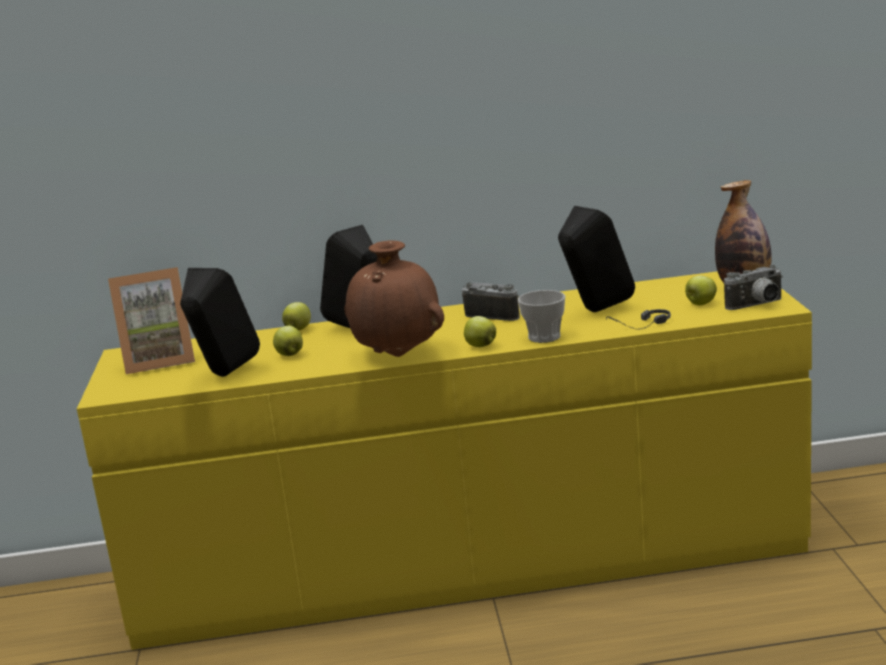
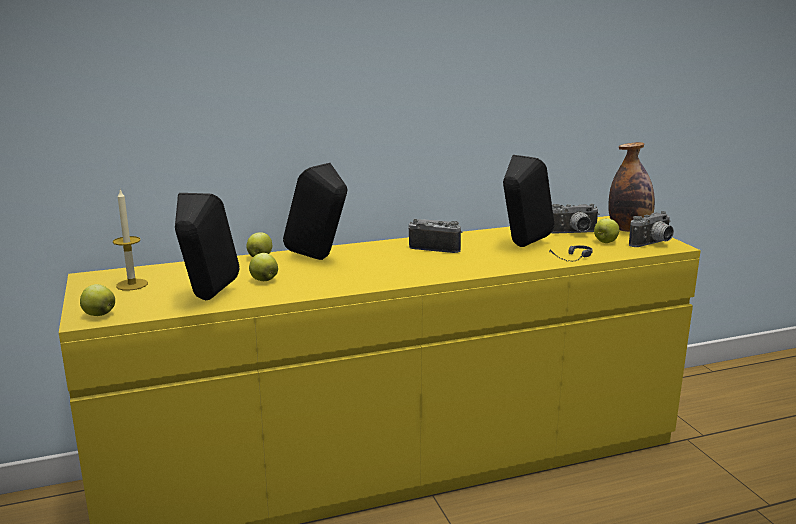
camera: 15 degrees left, 0 degrees up
picture frame [108,267,195,374] -> candle [113,190,148,291]
brown vase [344,240,444,357] -> none
apple [464,316,496,347] -> apple moved to [80,284,115,316]
cup [518,290,565,343] -> none
none -> camera [552,204,599,234]

